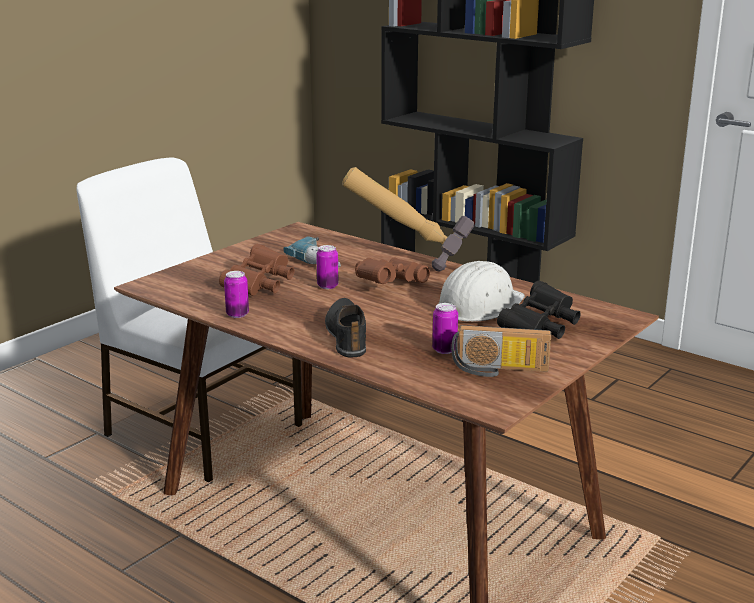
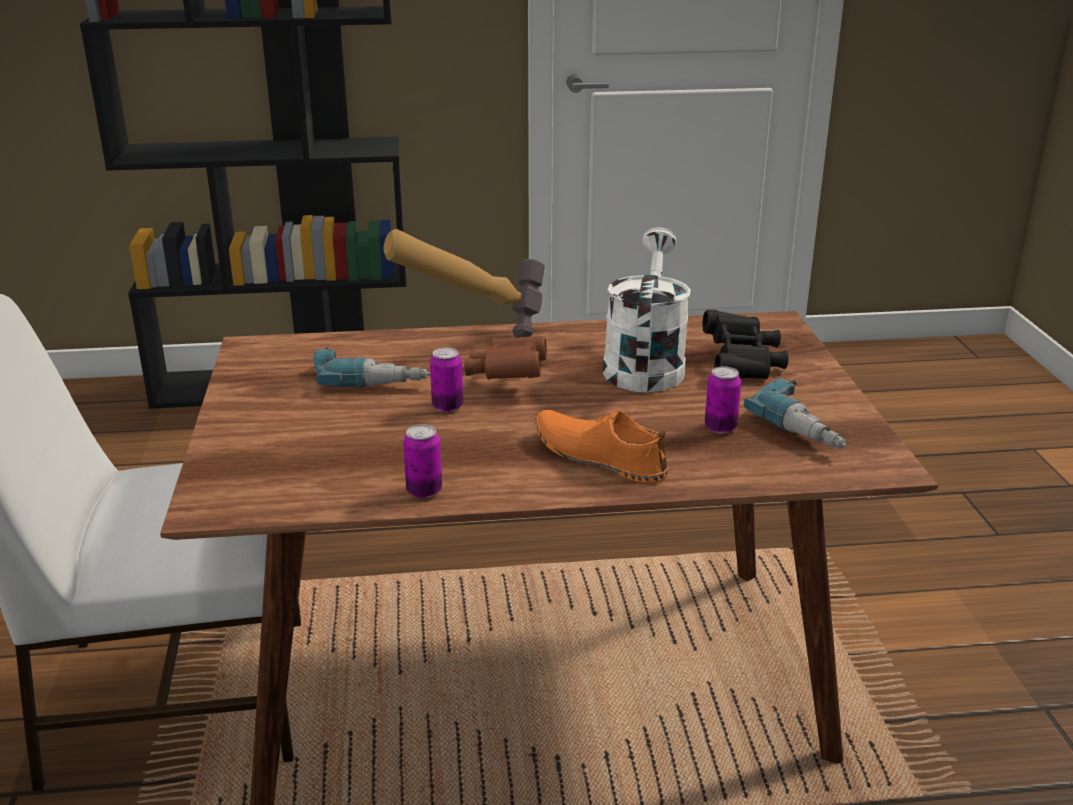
camera: 45 degrees left, 5 degrees up
brown binoculars [219,244,294,296] -> none
black shoe [325,298,366,358] -> orange shoe [534,410,668,483]
white hard hat [438,261,525,321] -> white watering can [603,227,691,392]
radio [451,325,551,377] -> power drill [744,378,847,449]

